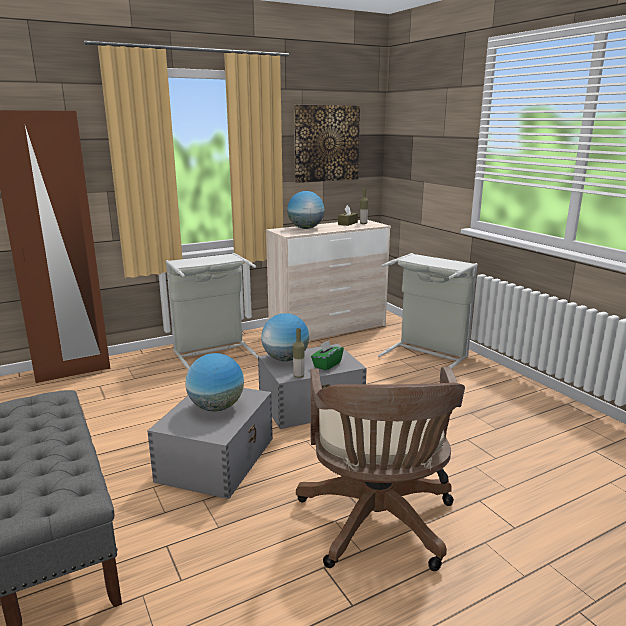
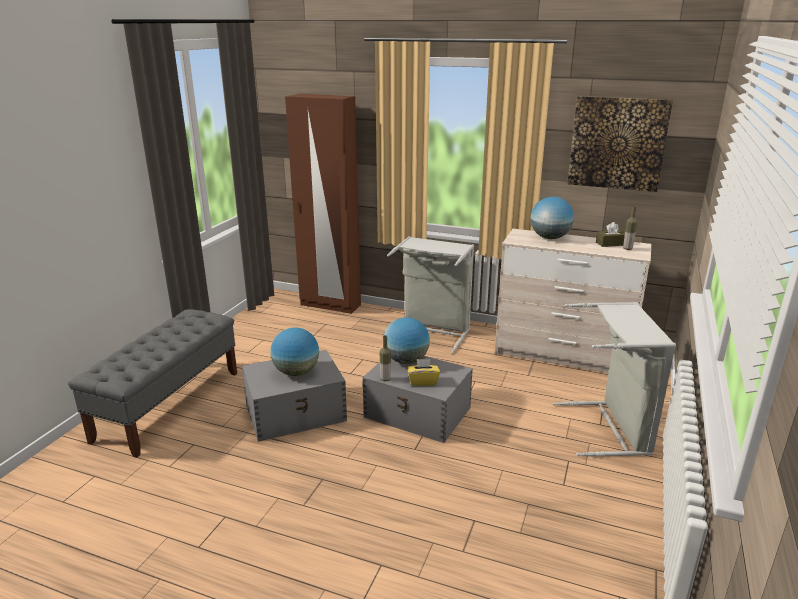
camera: 50 degrees right, 5 degrees up
brown office chair [296,367,465,571] -> none
green tissue box [311,340,344,370] -> yellow tissue box [407,359,440,386]

